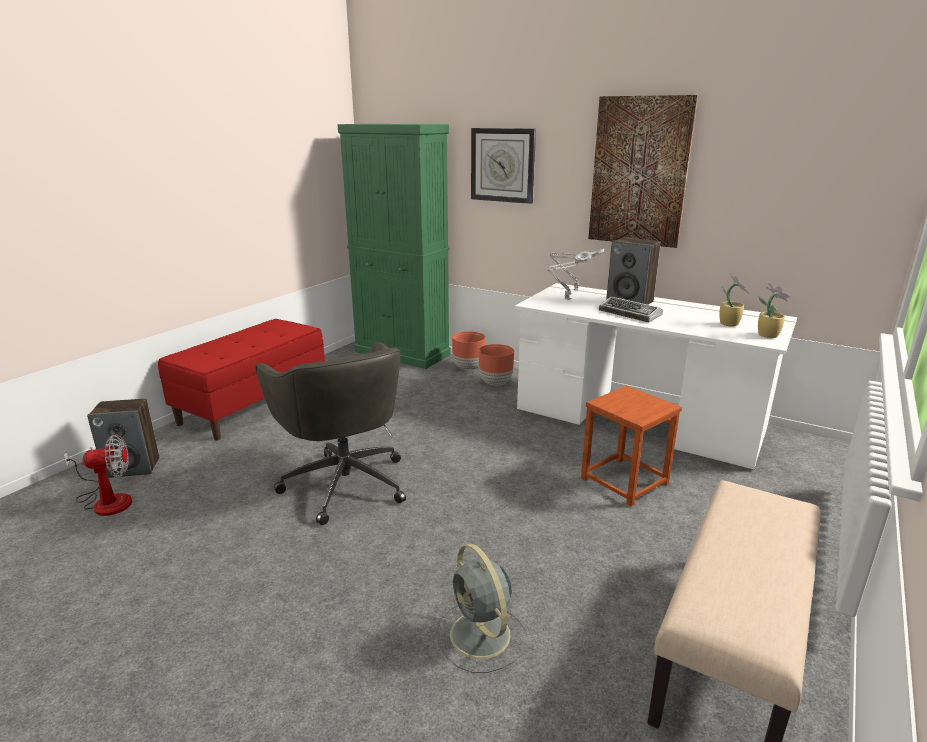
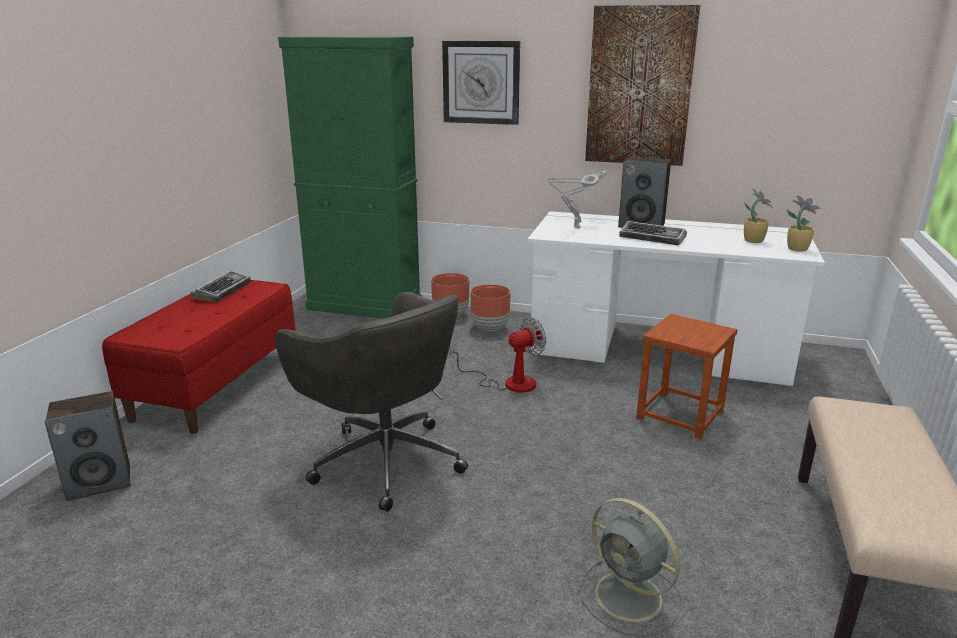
camera: 15 degrees left, 0 degrees up
fan [64,434,132,516] -> fan moved to [450,317,547,393]
none -> keyboard [191,270,251,302]

